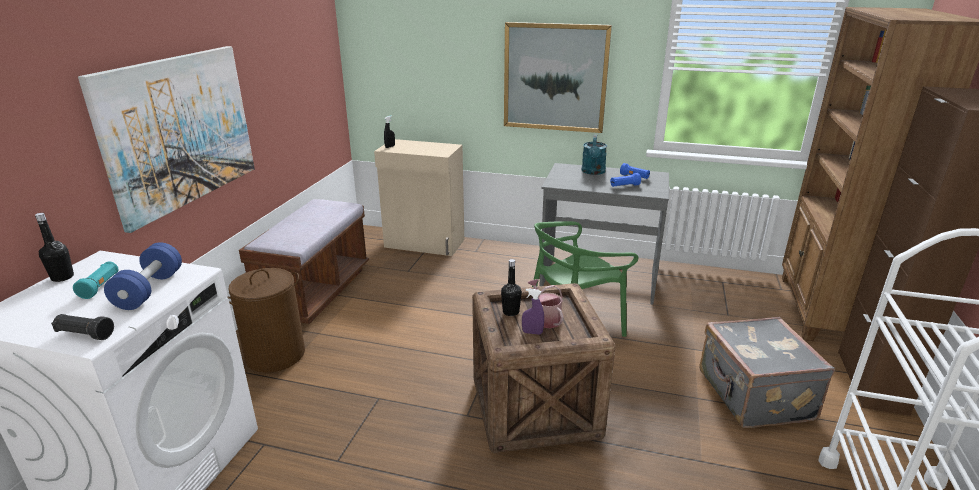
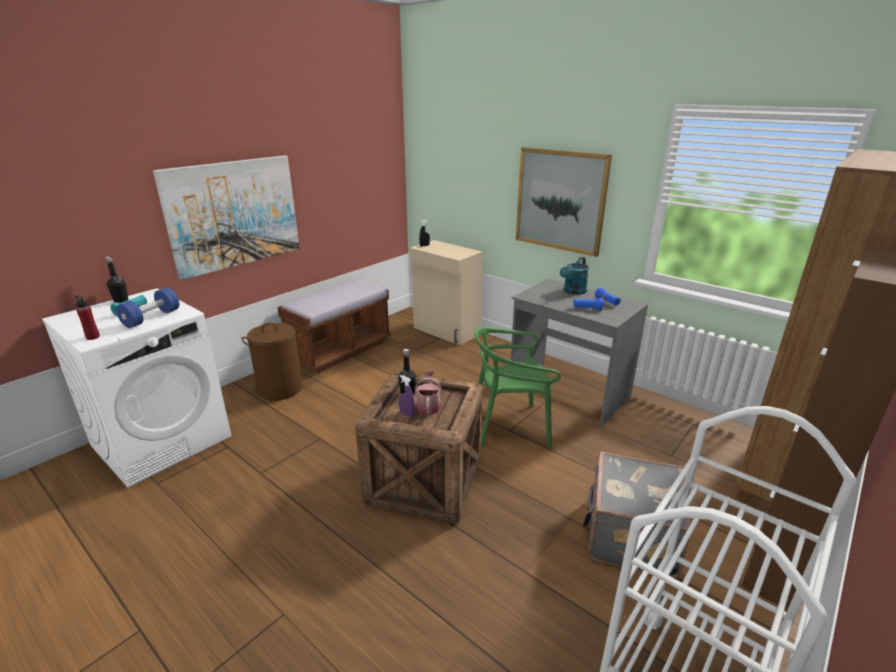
camera: 25 degrees right, 0 degrees up
black flashlight [51,314,114,340] -> red bottle [75,296,100,340]

